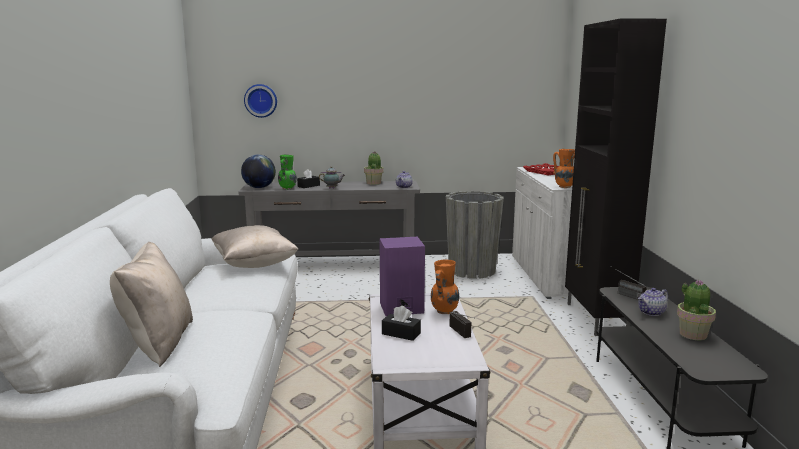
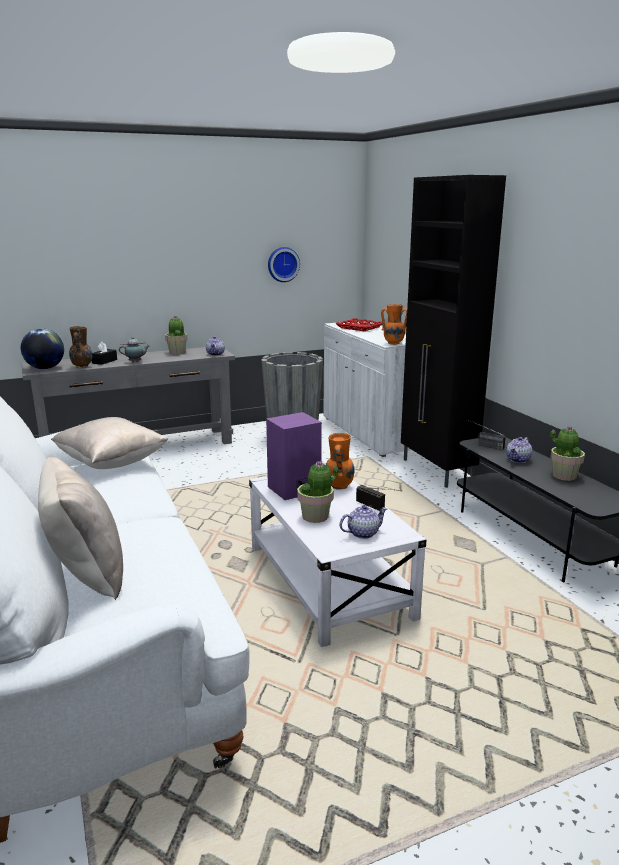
camera: 20 degrees left, 5 degrees up
wall clock [244,84,277,118] -> wall clock moved to [268,247,300,282]
green vase [278,155,297,189] -> brown vase [69,327,92,368]
black tissue box [382,306,421,341] -> potted plant [297,461,339,523]
none -> teapot [340,505,388,539]

